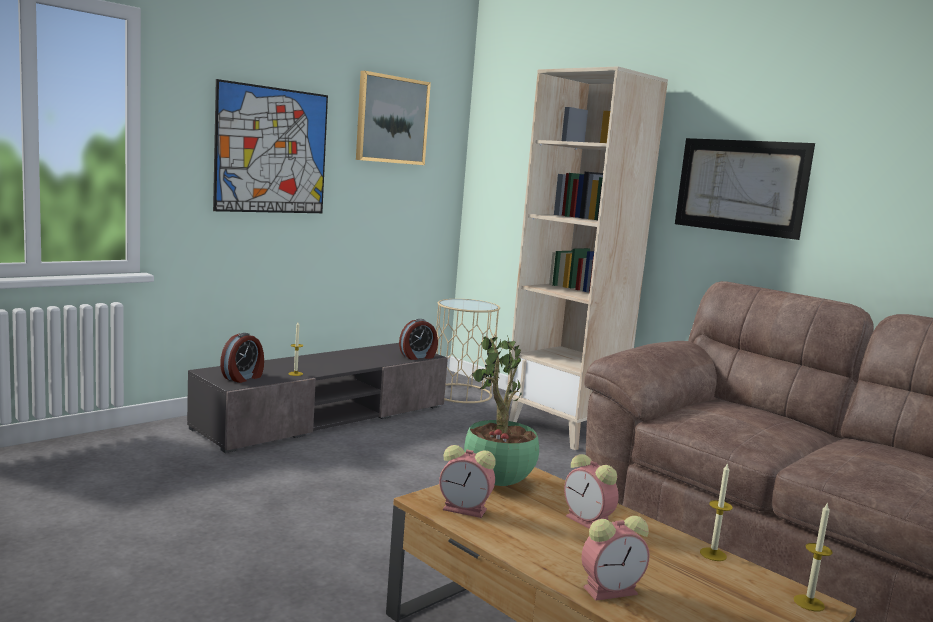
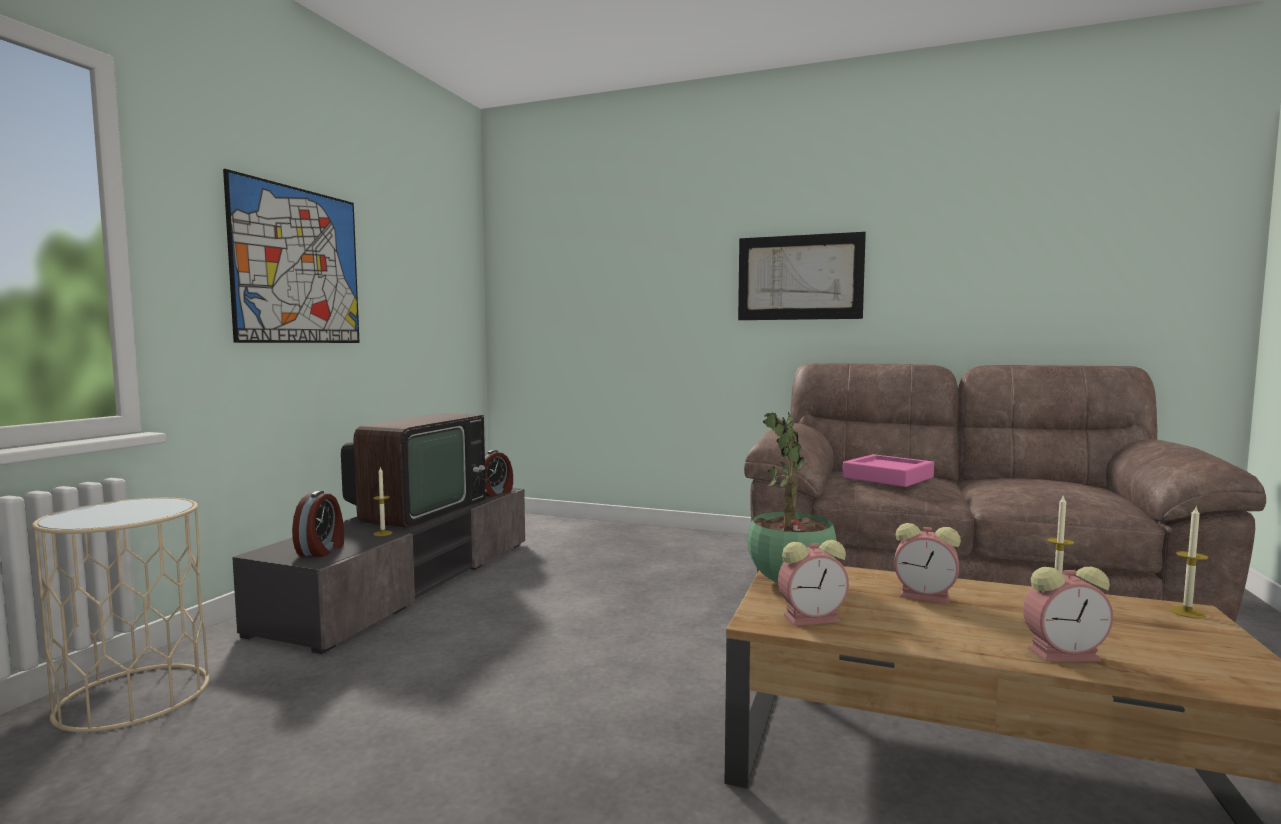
camera: 25 degrees left, 5 degrees down
picture [356,71,431,165] -> none
beige side table [436,299,500,403] -> beige side table moved to [32,498,209,732]
beige bookcase [507,66,668,450] -> none
alarm clock [582,516,650,601] -> alarm clock turned 45 degrees clockwise [1023,567,1113,662]
none -> television [341,413,487,528]
none -> pink tray [843,454,934,487]

